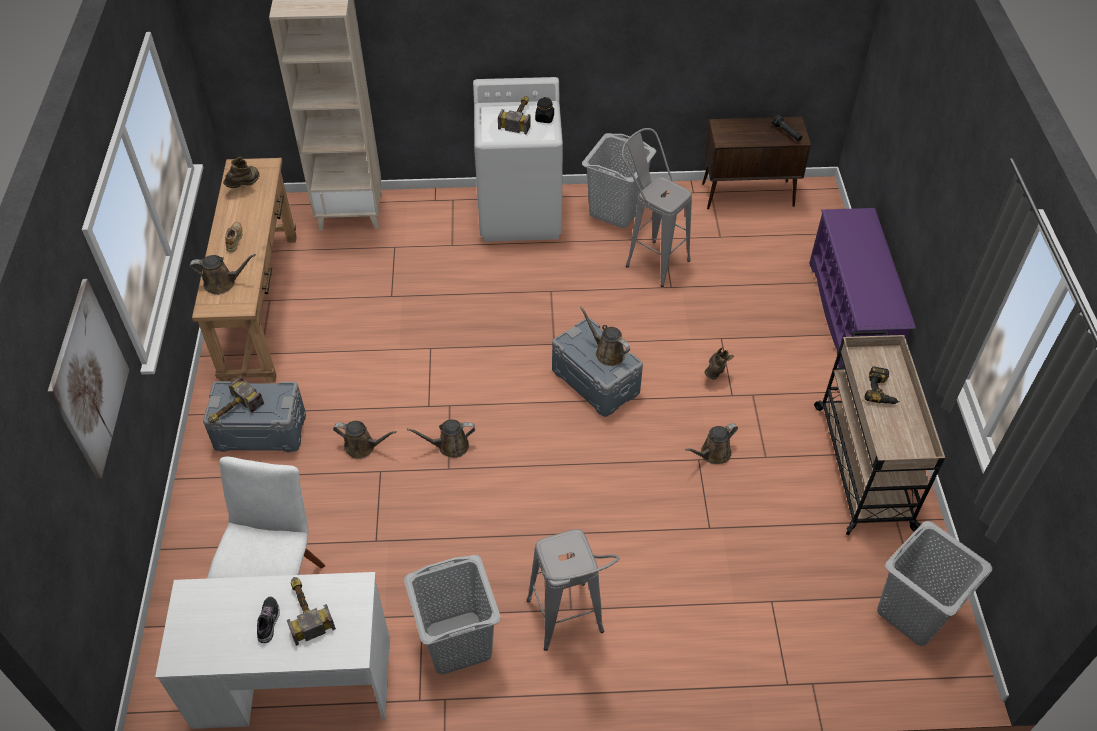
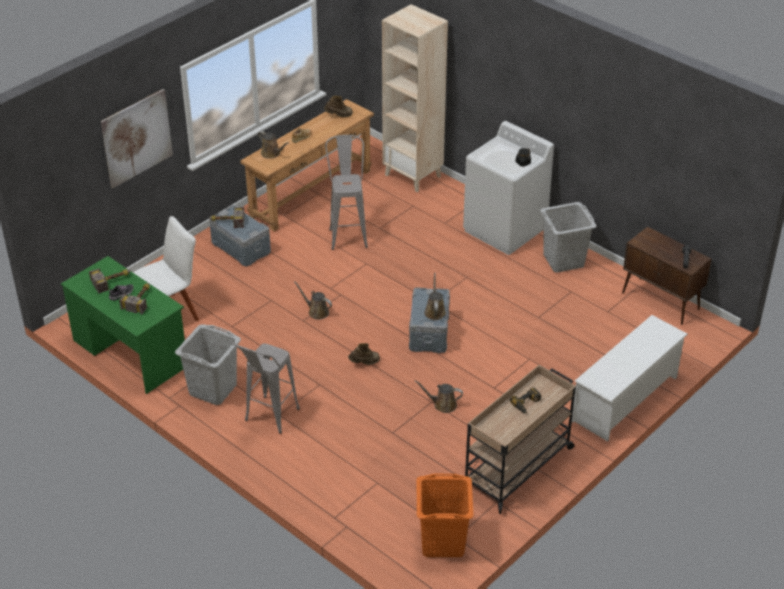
camera: 45 degrees right, 10 degrees down
white desk [155,572,390,729] -> green desk [61,256,185,394]
brown watering can [333,421,397,459] -> none
hammer [498,96,531,134] -> hammer moved to [89,269,130,294]
grey stool [622,128,692,287] -> grey stool moved to [325,135,368,250]
brown boot [705,347,734,380] -> brown boot moved to [348,343,380,365]
purple shoe rack [809,208,916,368] -> white shoe rack [572,315,688,442]
grey laundry basket [877,521,992,646] -> orange laundry basket [417,474,474,557]

